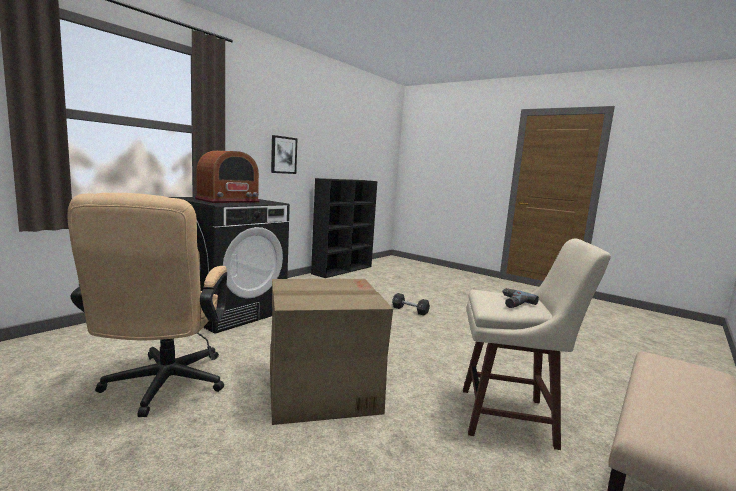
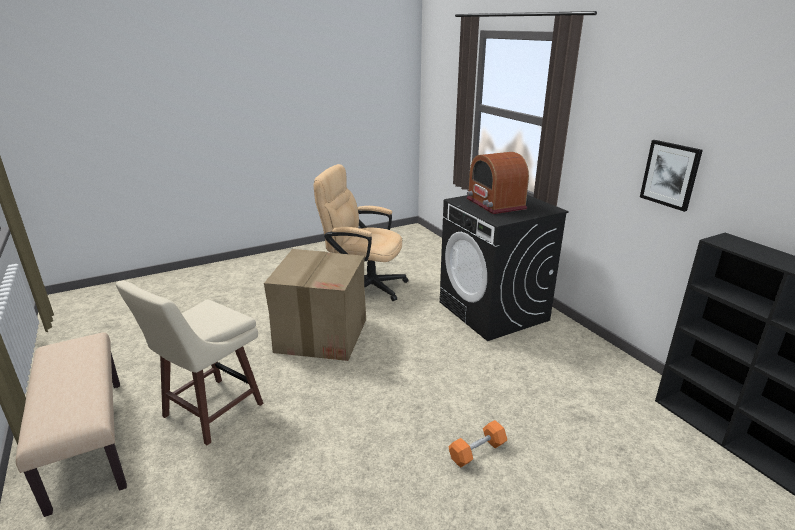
camera: 115 degrees right, 15 degrees up
black dumbbell [392,293,430,316] -> orange dumbbell [449,420,507,468]
power drill [502,288,539,308] -> none

